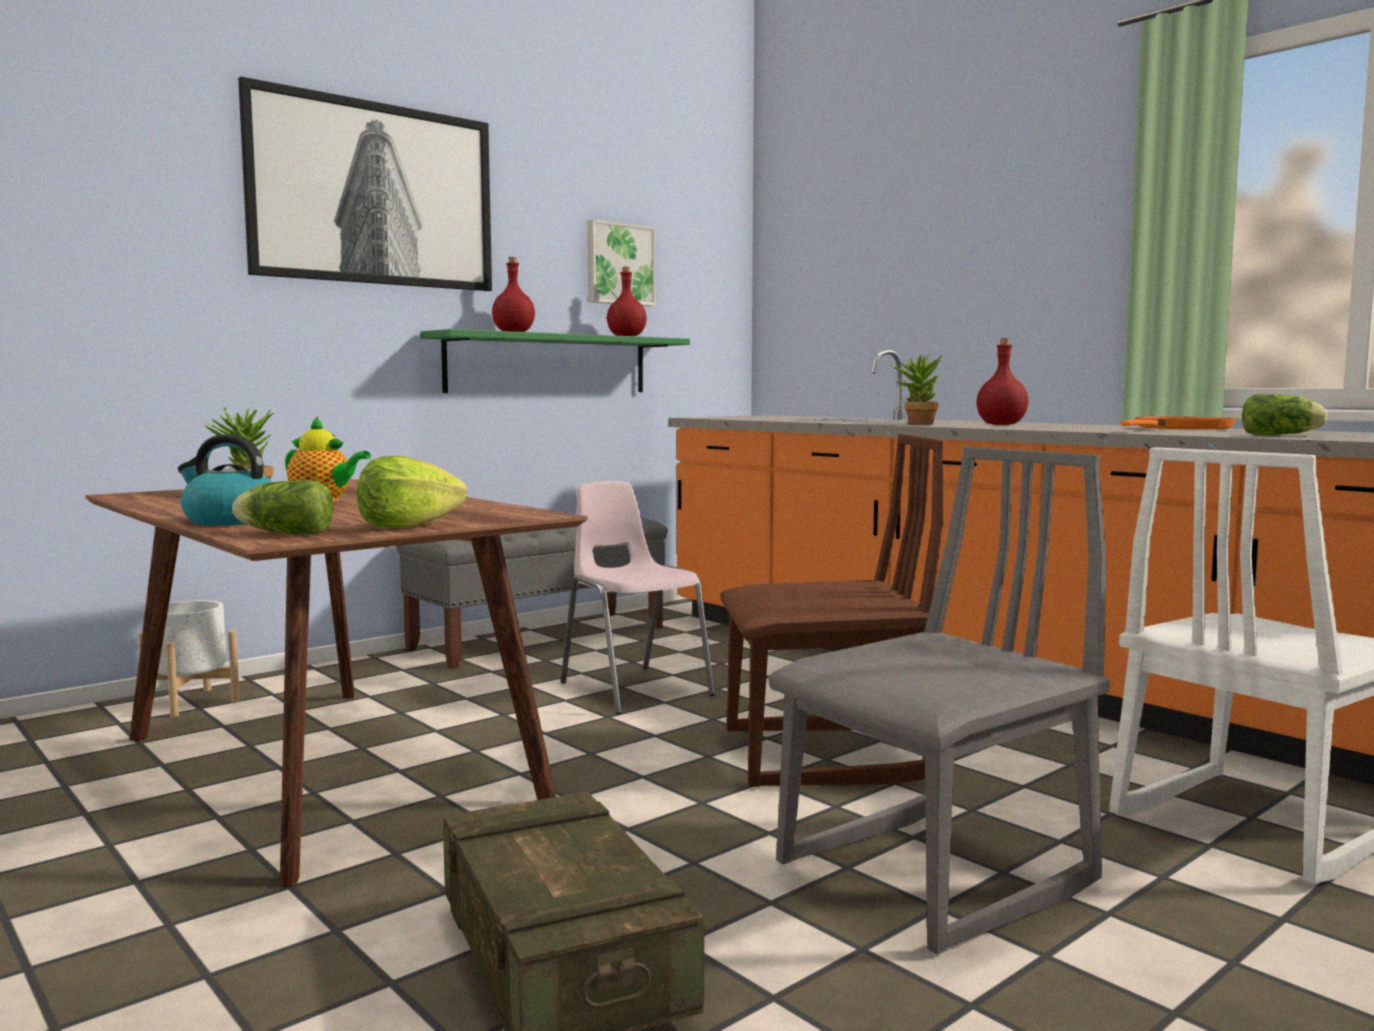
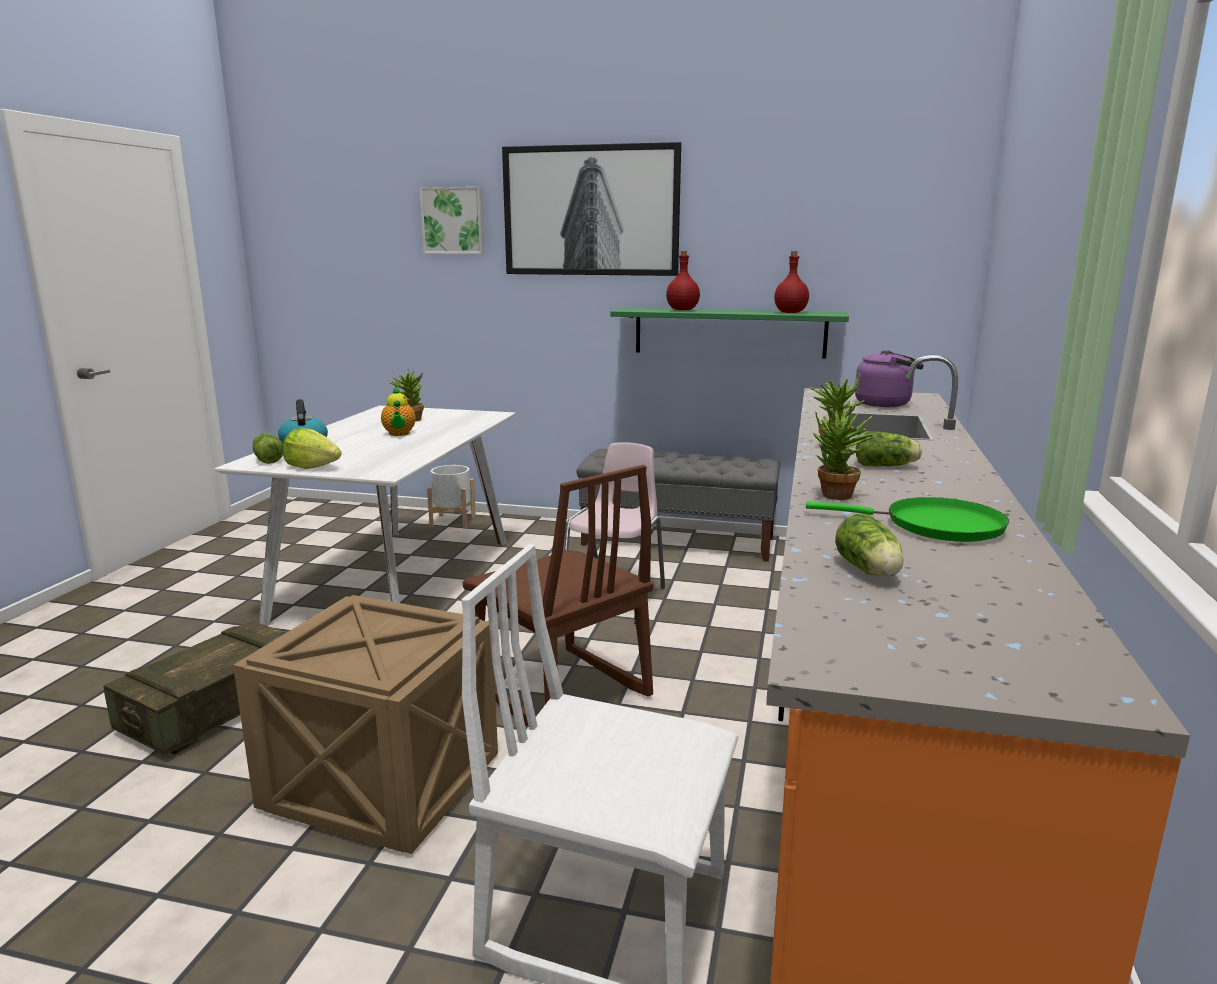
camera: 55 degrees right, 10 degrees up
brown dining table [85,479,588,887] -> white dining table [214,406,516,626]
picture [587,219,656,306] -> picture moved to [420,187,485,254]
grey chair [768,446,1110,954] -> crate [233,595,498,854]
red bottle [976,338,1028,425] -> lettuce [856,431,922,466]
orange frying pan [1121,416,1236,429] -> green frying pan [806,497,1009,542]
none -> potted plant [813,409,877,500]
none -> purple kettle [855,350,924,407]

